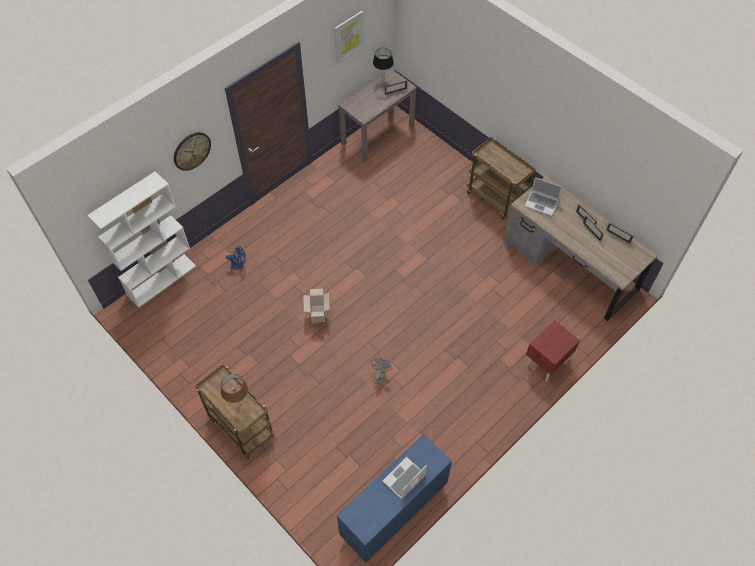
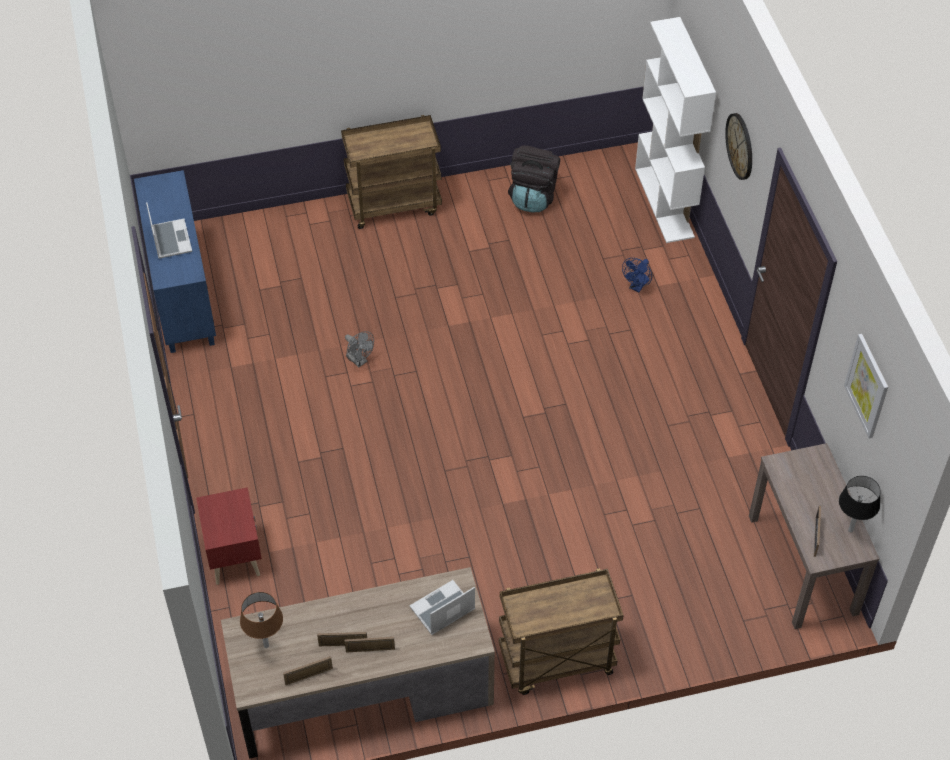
camera: 120 degrees right, 5 degrees down
brown table lamp [221,374,248,406] -> brown table lamp moved to [240,592,283,648]
cardboard box [303,288,330,323] -> none
none -> black backpack [508,145,560,213]

